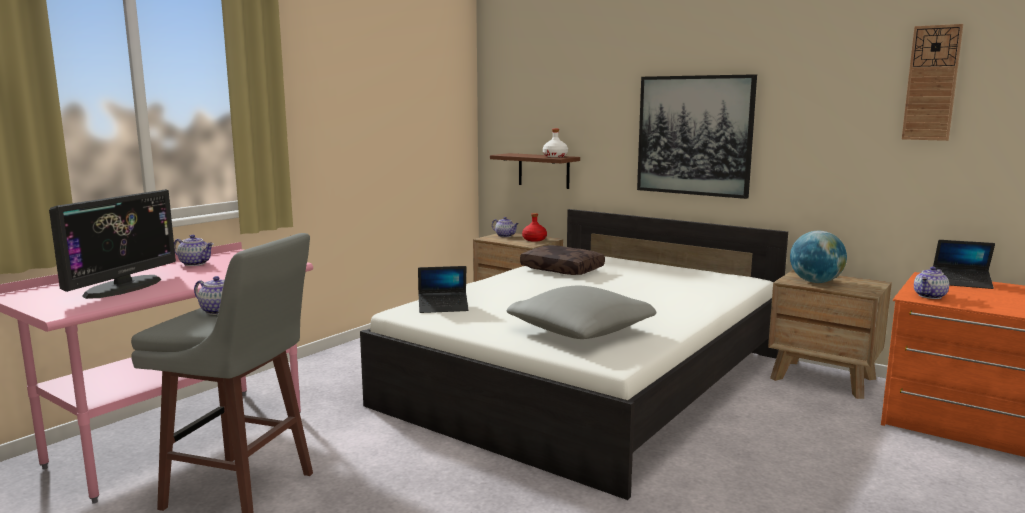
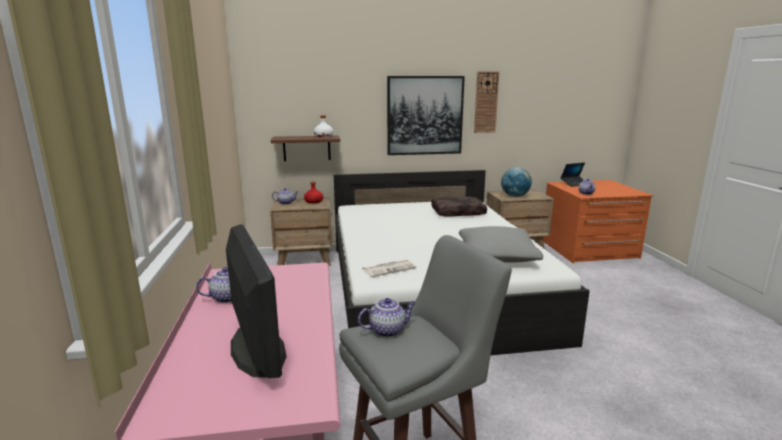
camera: 45 degrees left, 5 degrees up
laptop [418,266,468,313] -> newspaper [362,259,417,277]
brown pillow [520,245,605,275] -> brown pillow moved to [431,197,487,217]
wall clock [902,24,963,141] -> wall clock moved to [474,71,499,133]

